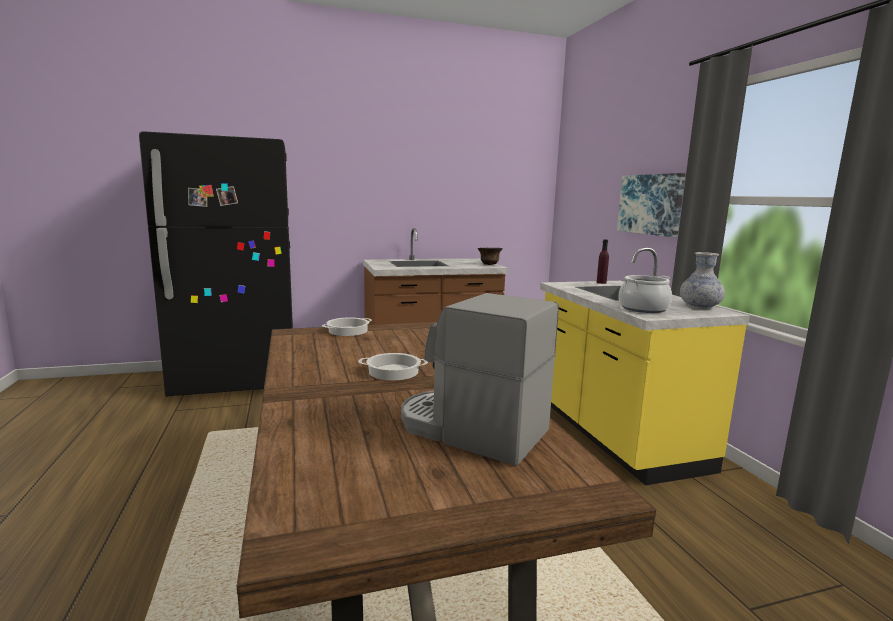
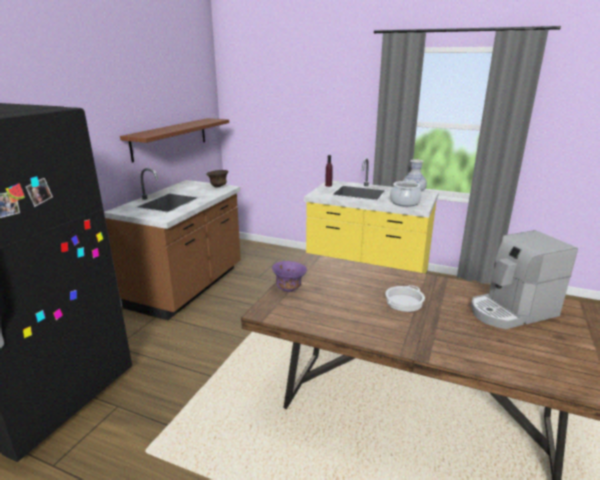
camera: 50 degrees left, 10 degrees up
cooking pot [322,317,372,336] -> purple bowl [272,261,307,292]
picture [617,173,686,237] -> none
none -> brown shelf [120,118,229,163]

